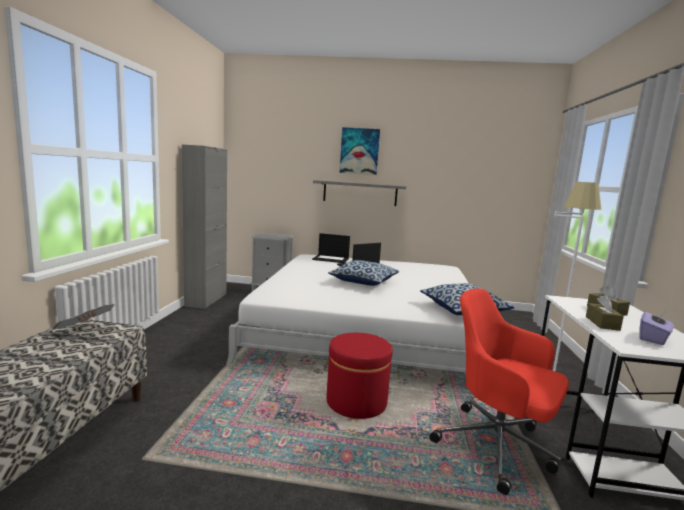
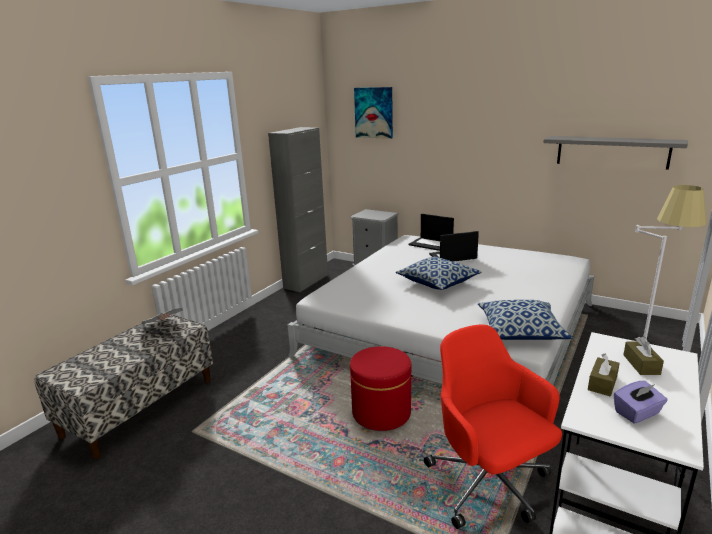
camera: 25 degrees right, 10 degrees up
grey shelf [313,180,406,206] -> grey shelf moved to [543,136,688,170]
picture [340,127,380,175] -> picture moved to [354,87,393,139]

